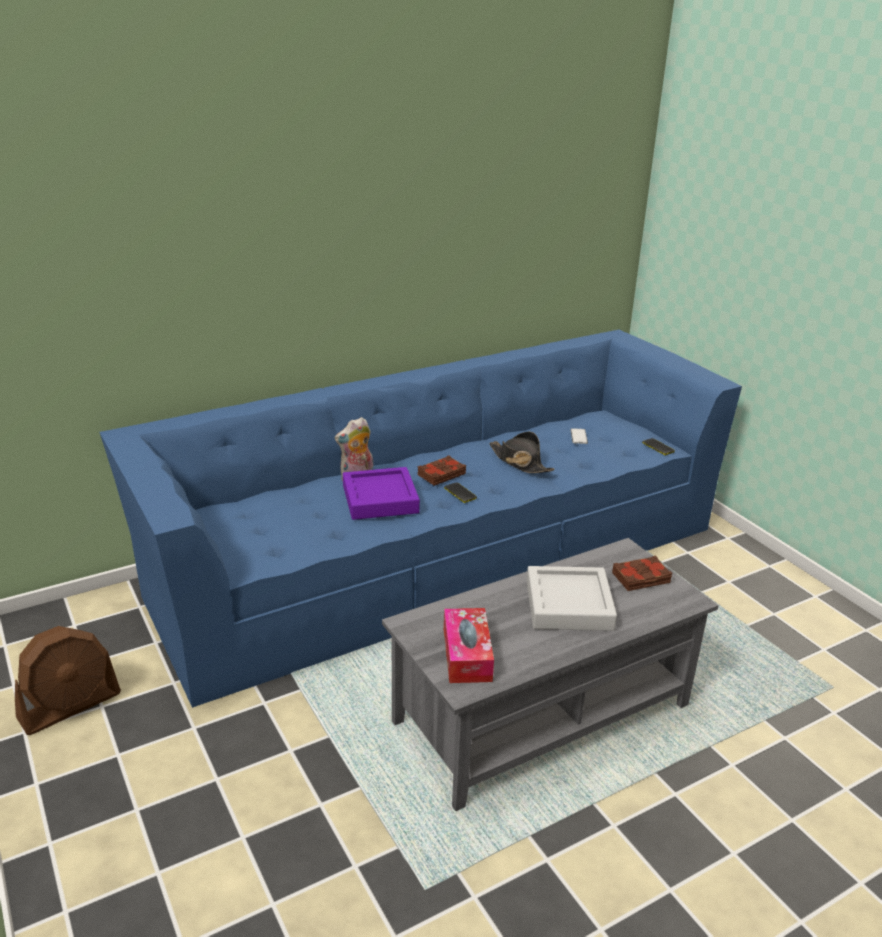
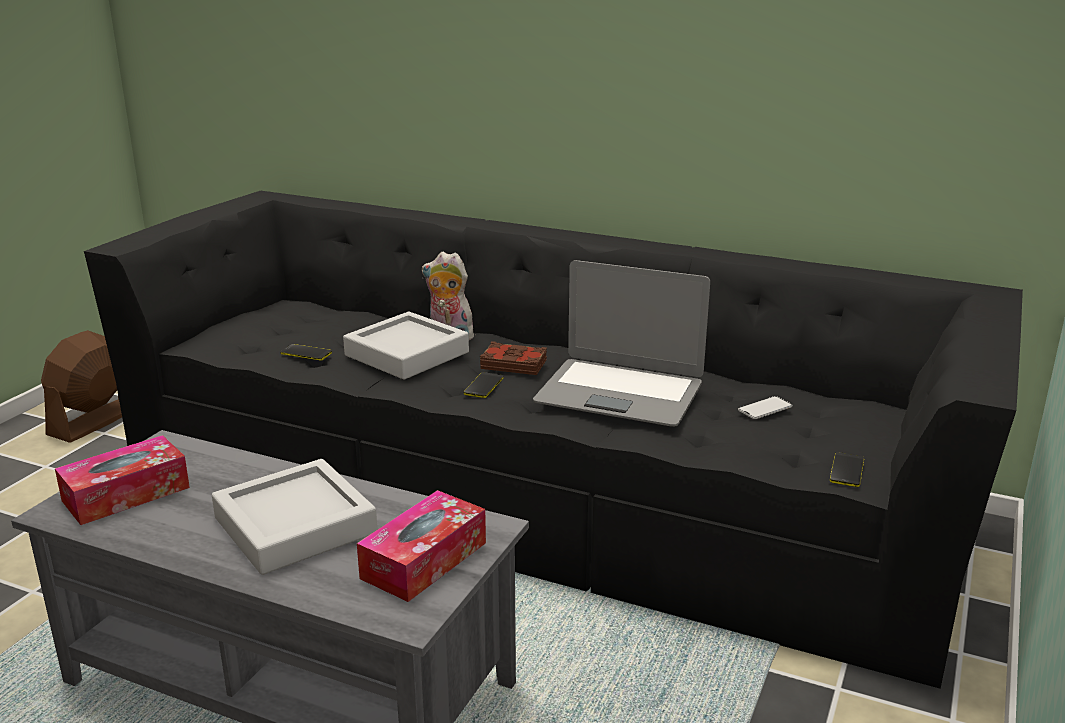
camera: 55 degrees right, 5 degrees down
brown fan [15,626,121,735] -> brown fan turned 105 degrees clockwise [41,330,122,443]
blue sofa [100,330,742,708] -> black sofa [84,191,1023,689]
purple tray [343,467,420,520] -> grey tray [343,312,469,380]
black hat [489,432,555,473] -> laptop [533,260,710,427]
brown book [612,556,673,591] -> tissue box [357,490,486,602]
none -> phone [280,344,332,361]

